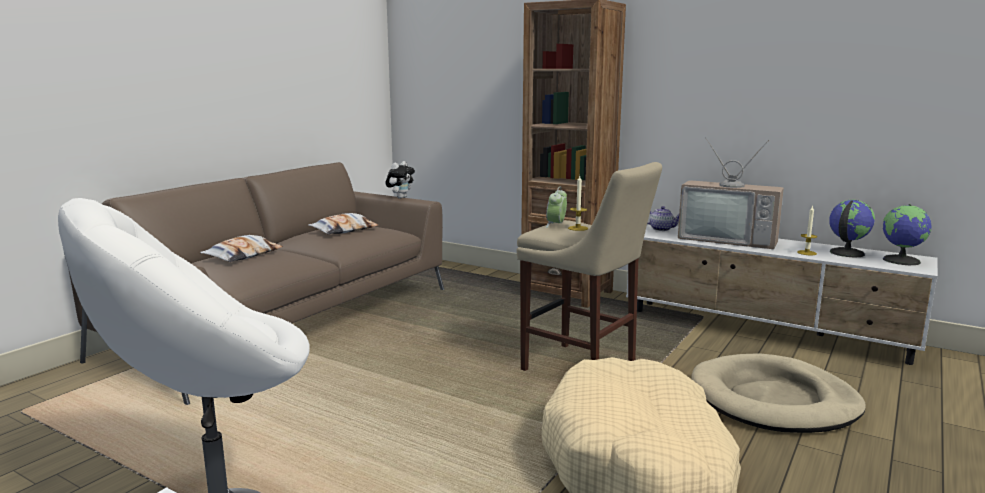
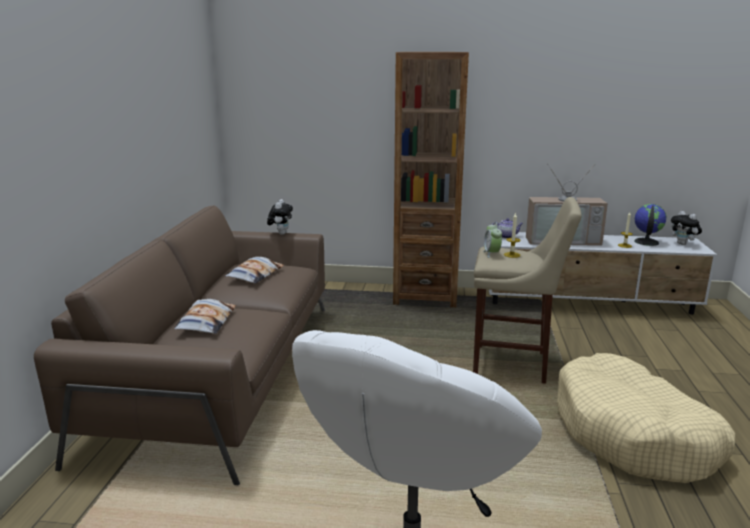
camera: 25 degrees left, 5 degrees up
beige dog bed [691,354,866,433] -> none
globe [883,204,932,265] -> plush toy [671,211,702,245]

